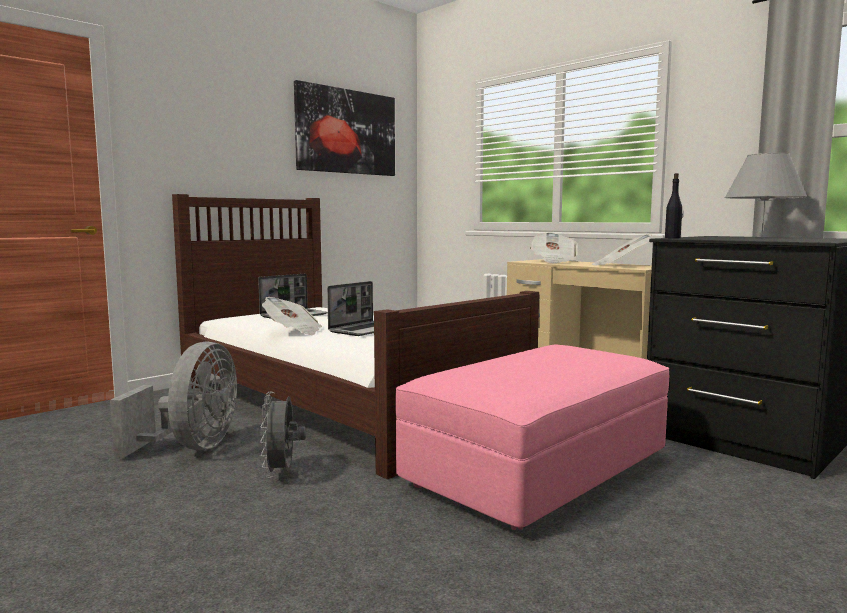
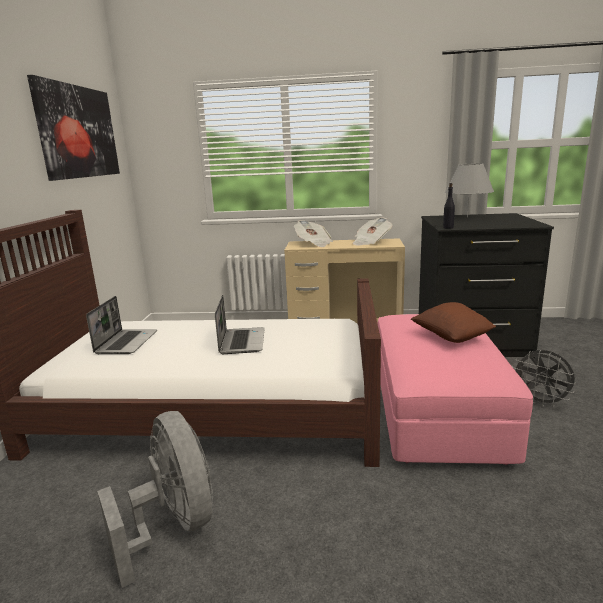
camera: 40 degrees left, 10 degrees up
grey fan [260,392,306,478] -> grey fan moved to [512,350,576,407]
newspaper [262,297,322,335] -> none
none -> brown pillow [411,302,496,343]

